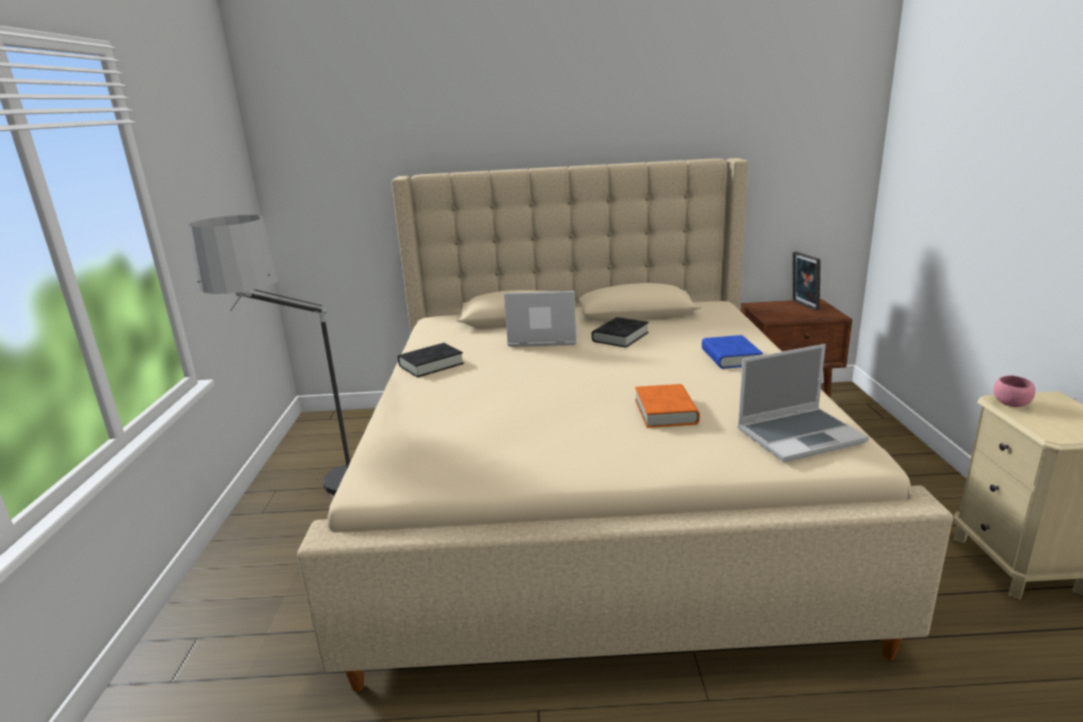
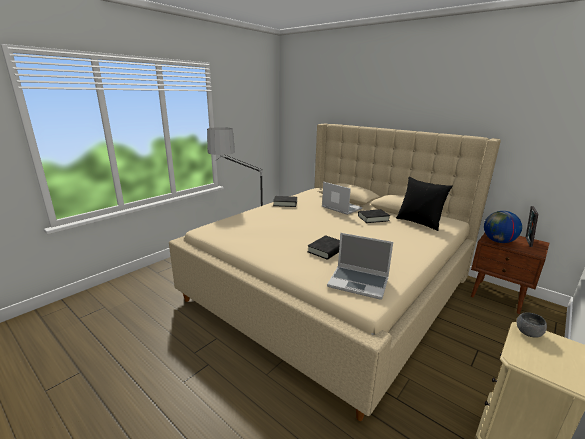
camera: 40 degrees right, 0 degrees up
orange book [635,384,700,428] -> black book [308,235,340,260]
blue book [702,335,763,369] -> none
pink bowl [993,376,1035,407] -> grey bowl [516,312,547,338]
none -> black pillow [396,177,453,231]
none -> globe [484,211,522,243]

